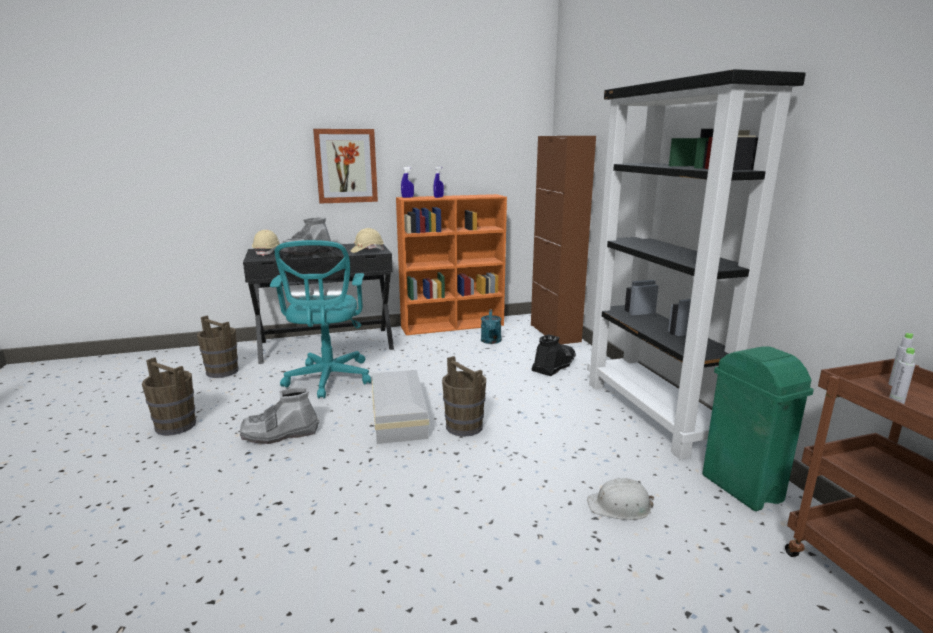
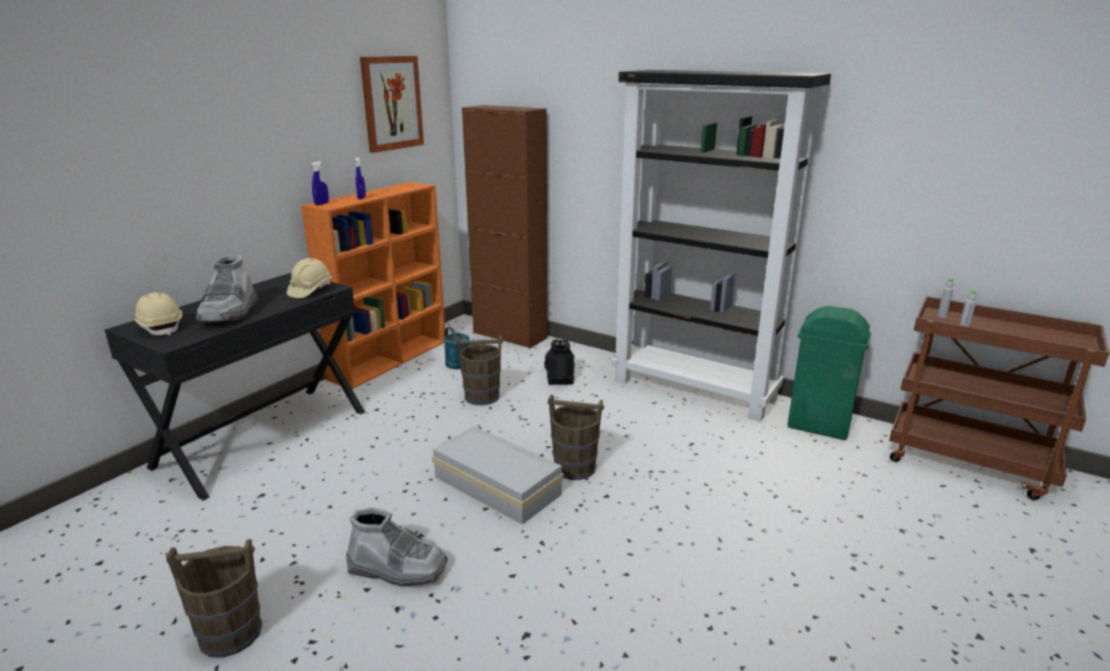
camera: 40 degrees left, 5 degrees up
brown bucket [197,316,239,378] -> brown bucket moved to [456,335,503,406]
grey boot [240,387,318,444] -> grey boot turned 105 degrees counterclockwise [346,507,448,587]
turquoise office chair [270,240,371,399] -> none
picture [313,129,378,204] -> picture moved to [360,56,424,153]
white hard hat [587,478,654,520] -> none

